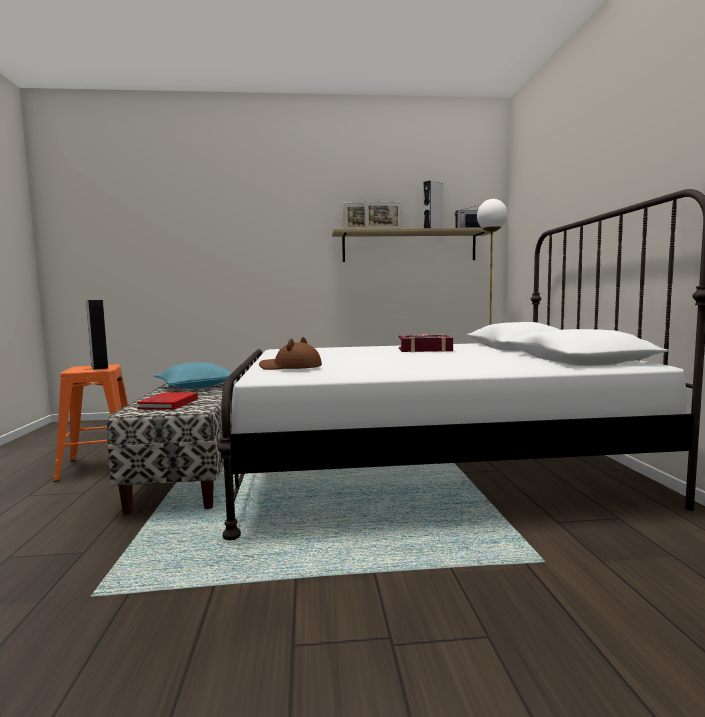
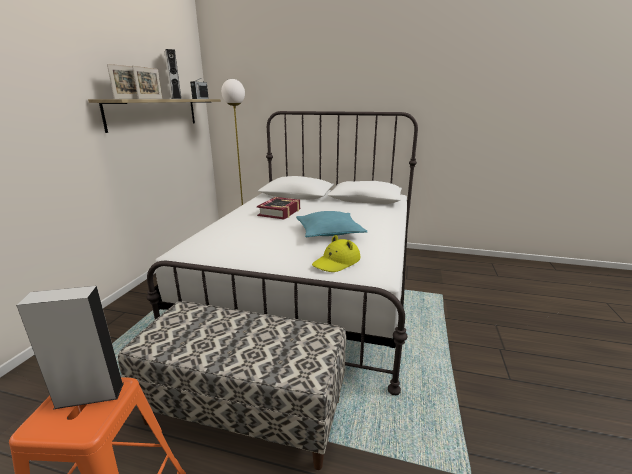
camera: 70 degrees left, 15 degrees up
red book [137,392,198,410] -> none
turquoise pillow [154,362,241,389] -> turquoise pillow moved to [296,211,367,237]
brown hat [259,337,322,370] -> yellow hat [312,235,360,272]

